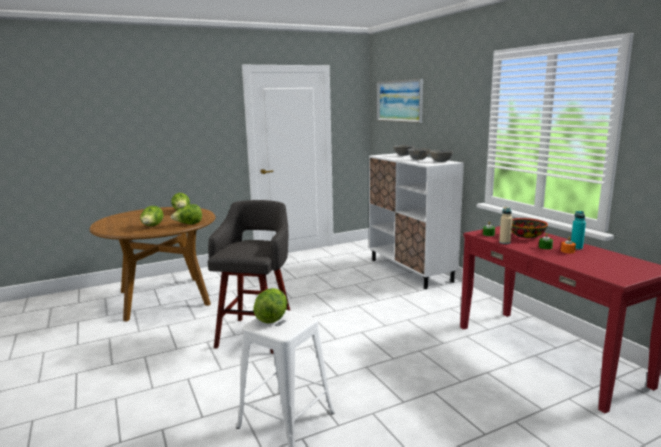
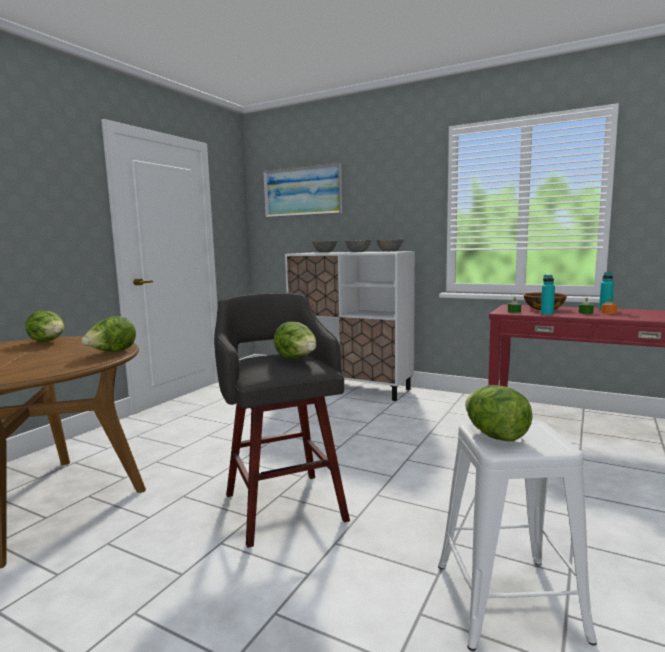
camera: 35 degrees left, 5 degrees down
lettuce [140,206,163,226] -> lettuce moved to [274,322,316,359]
beige bottle [499,206,512,244] -> turquoise bottle [541,275,555,315]

